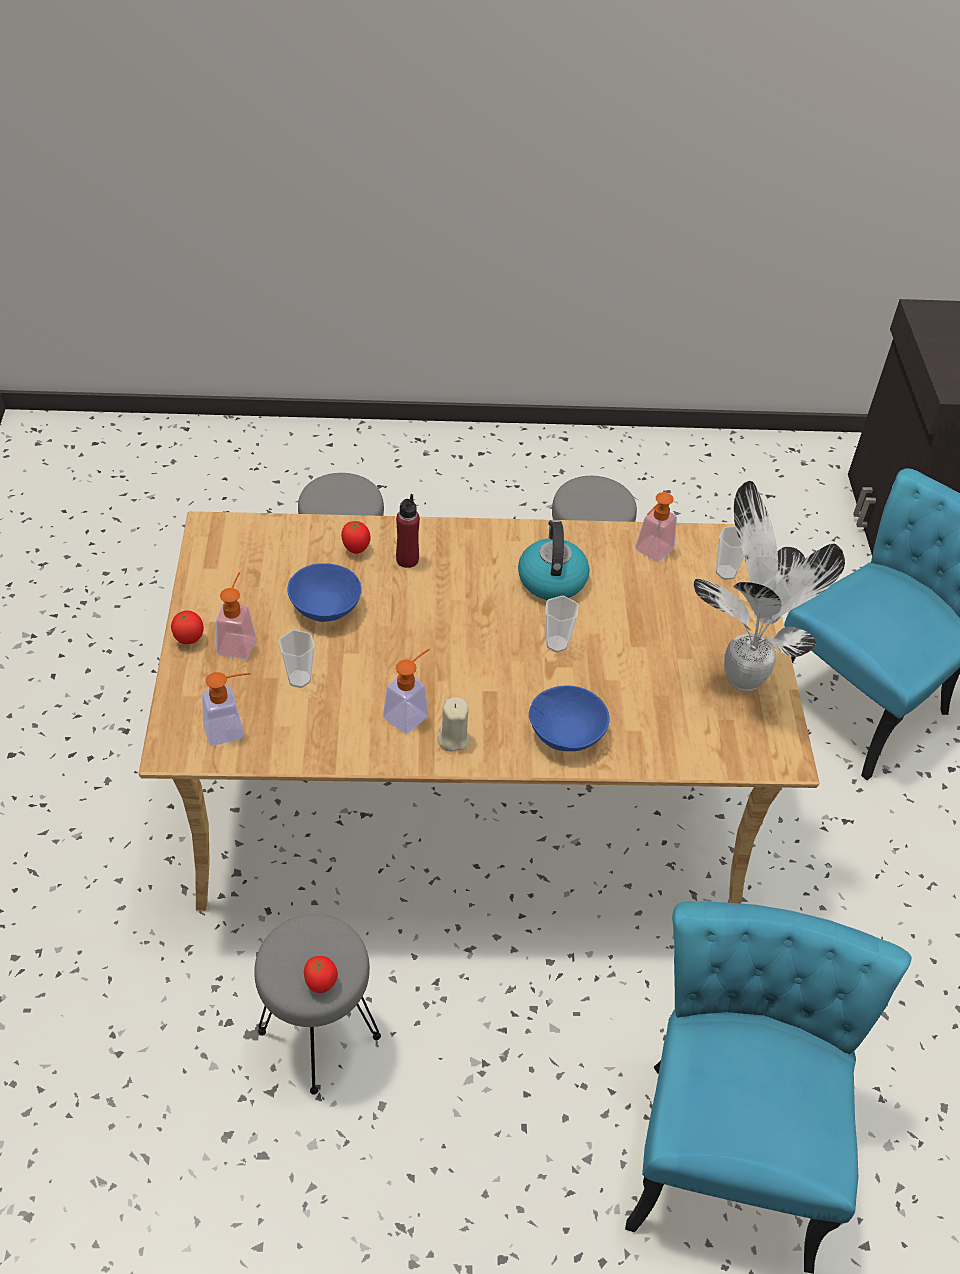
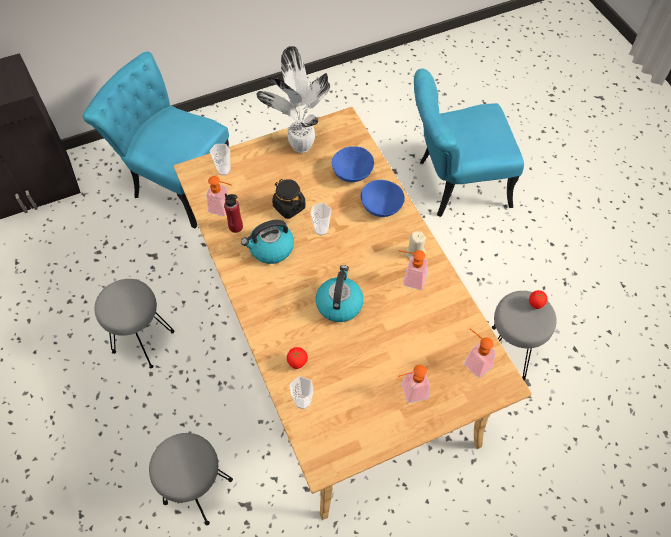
camera: 110 degrees left, 10 degrees up
tomato [171,611,204,644] -> none
cup [278,630,315,688] -> cup moved to [290,376,313,409]
blue bowl [287,563,362,622] -> blue bowl moved to [332,146,374,182]
red bottle [396,494,420,568] -> red bottle moved to [224,194,243,233]
none -> black jar [272,179,306,219]
none -> kettle [316,265,364,322]

